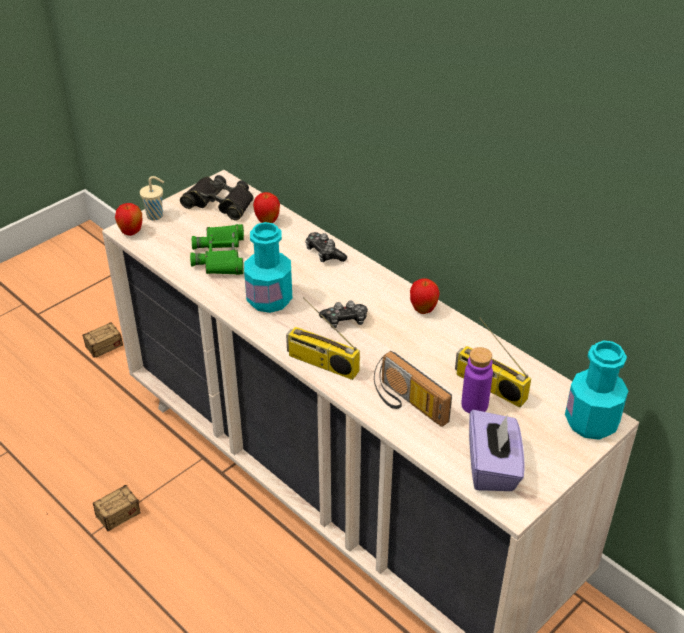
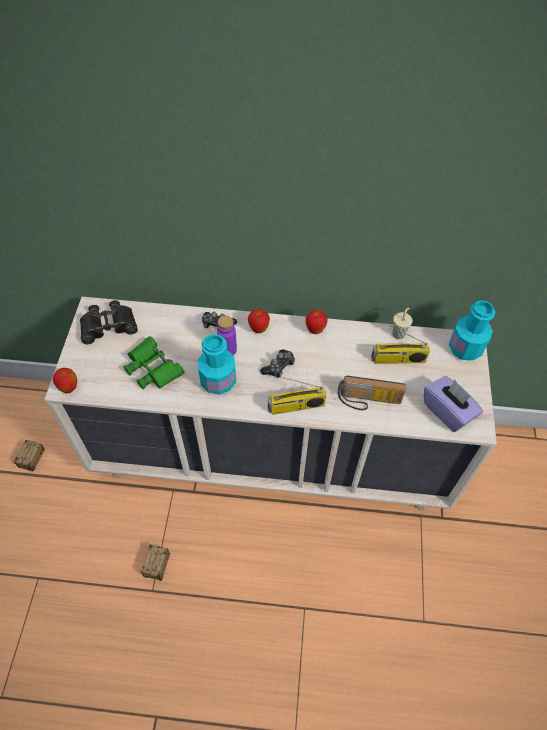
camera: 40 degrees left, 15 degrees up
beige cup [140,176,164,221] -> beige cup moved to [392,308,412,339]
apple [253,192,280,223] -> apple moved to [248,309,270,333]
purple bottle [461,347,493,413] -> purple bottle moved to [217,316,237,355]

